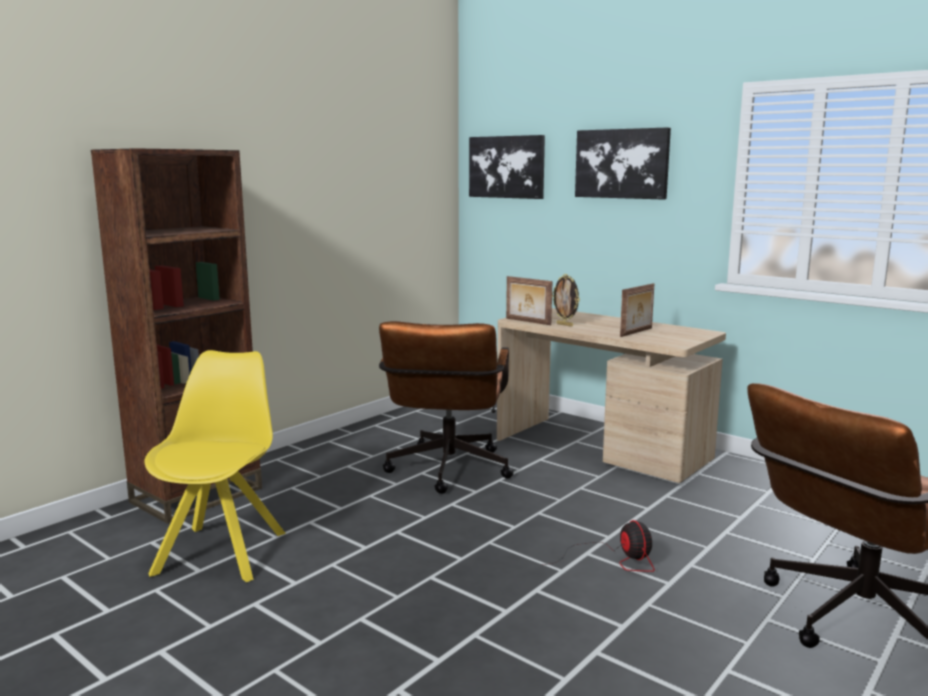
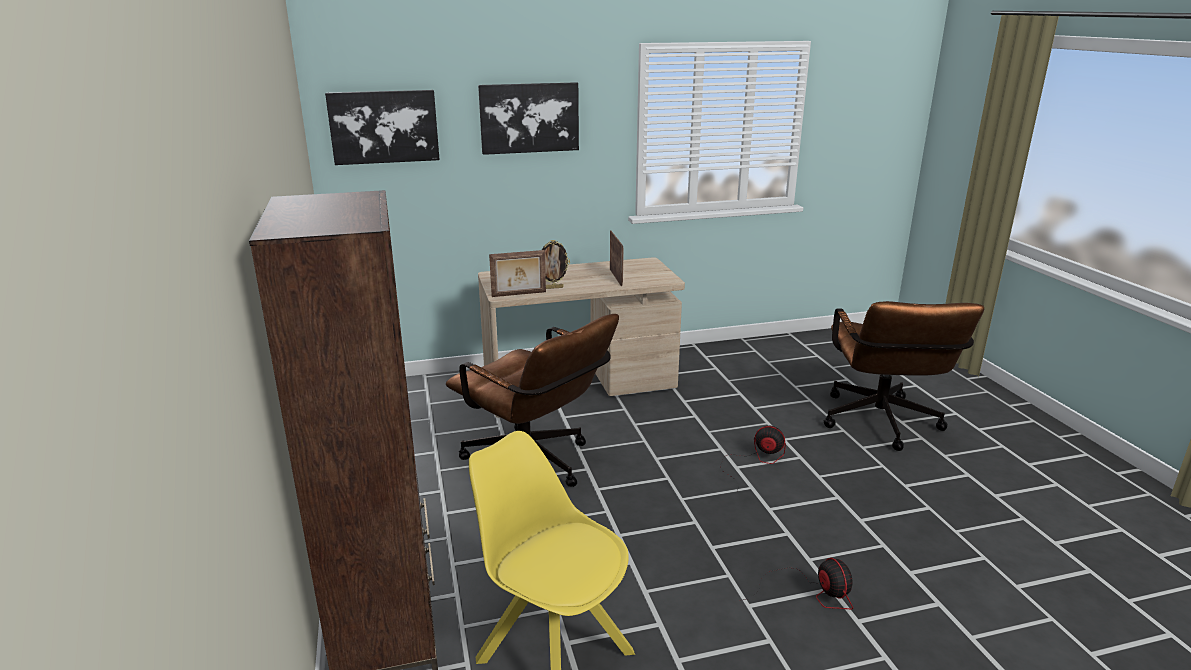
camera: 55 degrees left, 10 degrees up
none -> fan [739,558,853,609]

